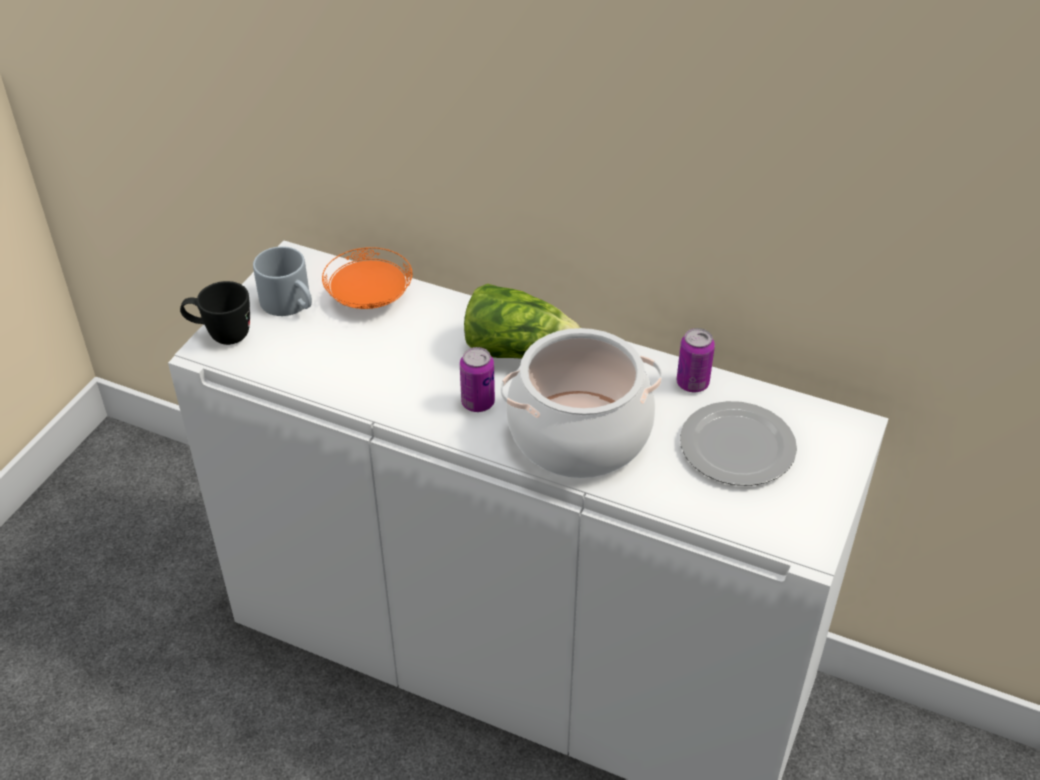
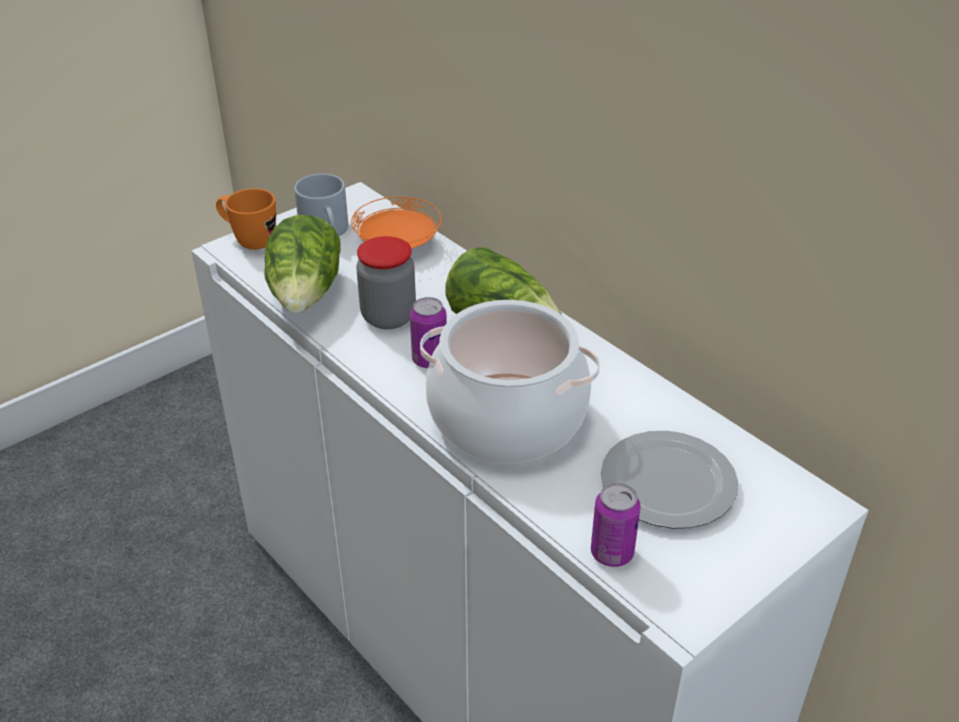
camera: 25 degrees right, 5 degrees down
black mug [180,281,250,345] -> orange mug [216,188,276,250]
can [677,328,715,392] -> can moved to [591,483,641,567]
none -> lettuce [264,215,341,314]
none -> jar [356,236,416,329]

